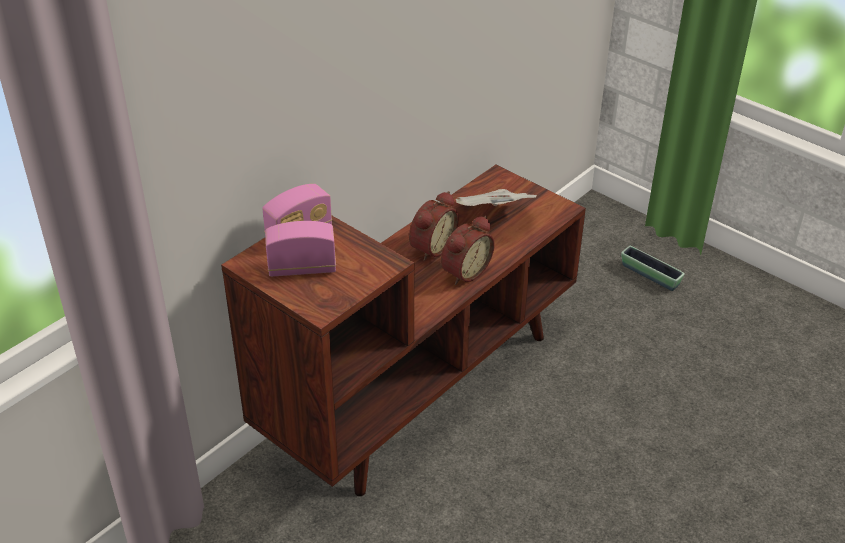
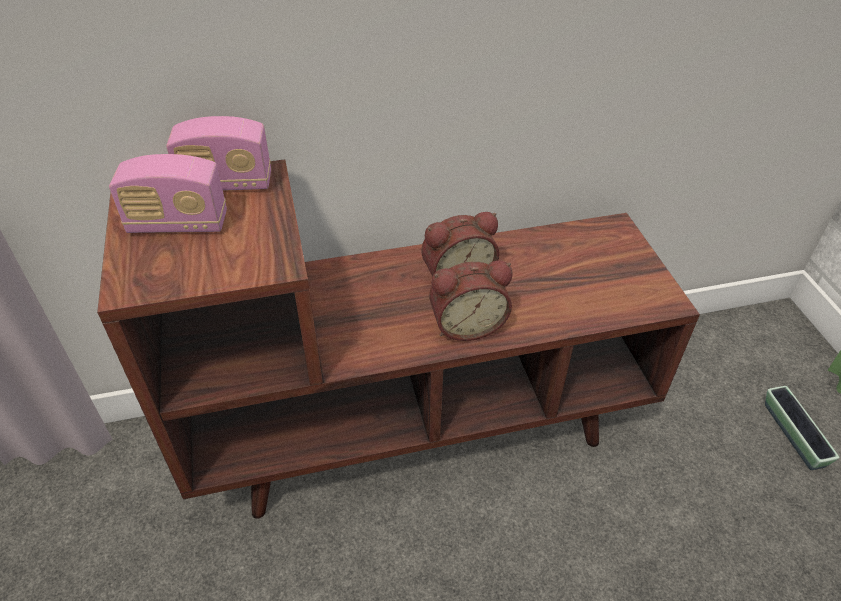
camera: 35 degrees right, 5 degrees up
radio [265,221,336,277] -> radio turned 150 degrees clockwise [109,154,227,233]
newspaper [455,189,538,206] -> none

